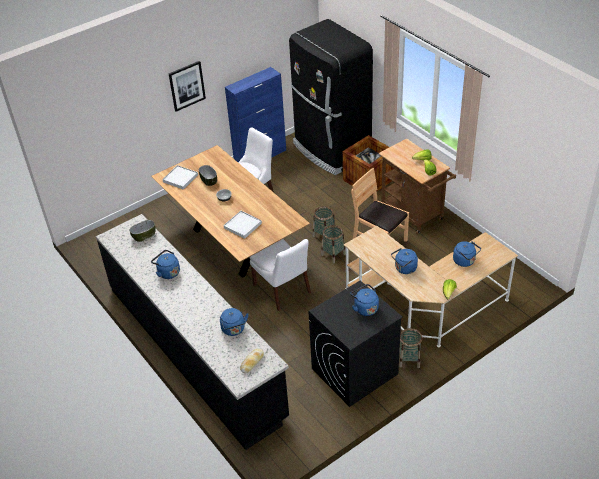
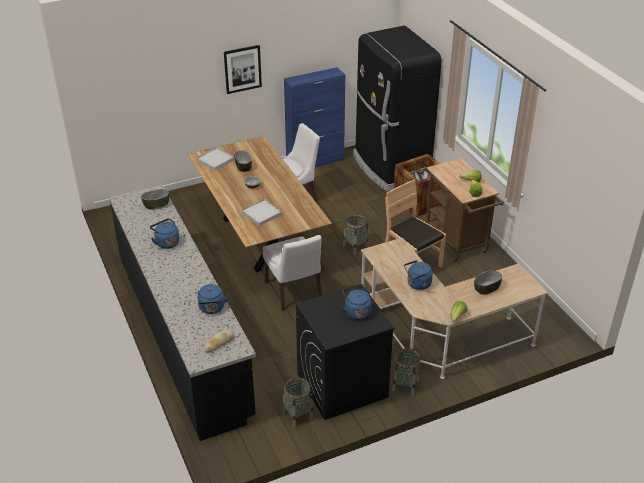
camera: 10 degrees right, 5 degrees down
basket [321,225,346,263] -> basket moved to [282,377,314,427]
blue kettle [453,241,481,267] -> bowl [474,270,502,295]

